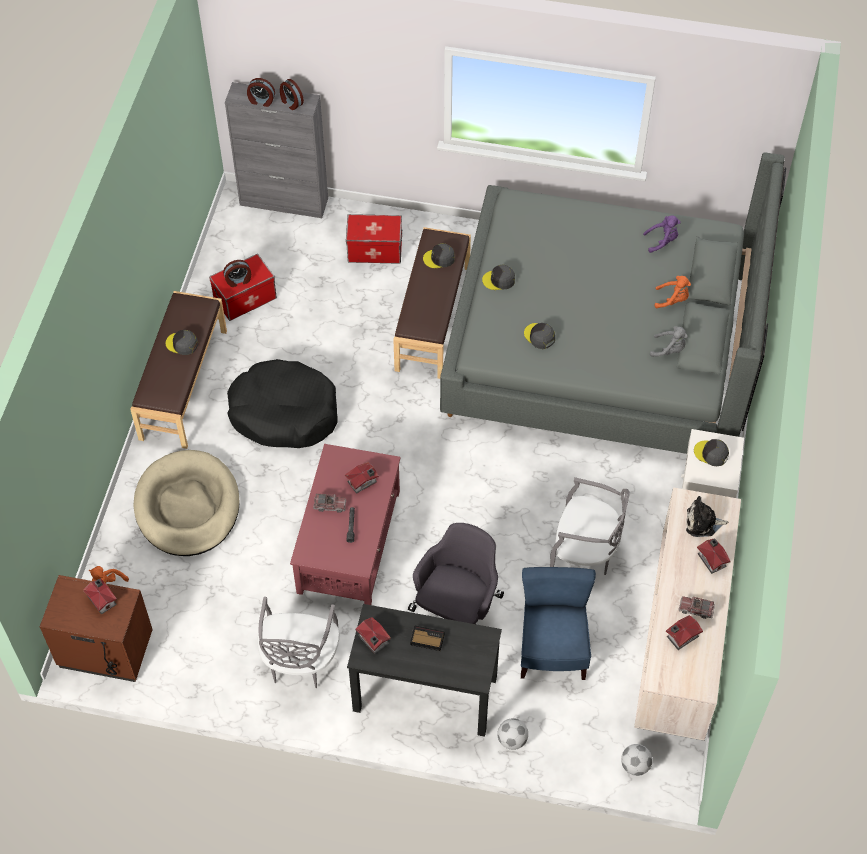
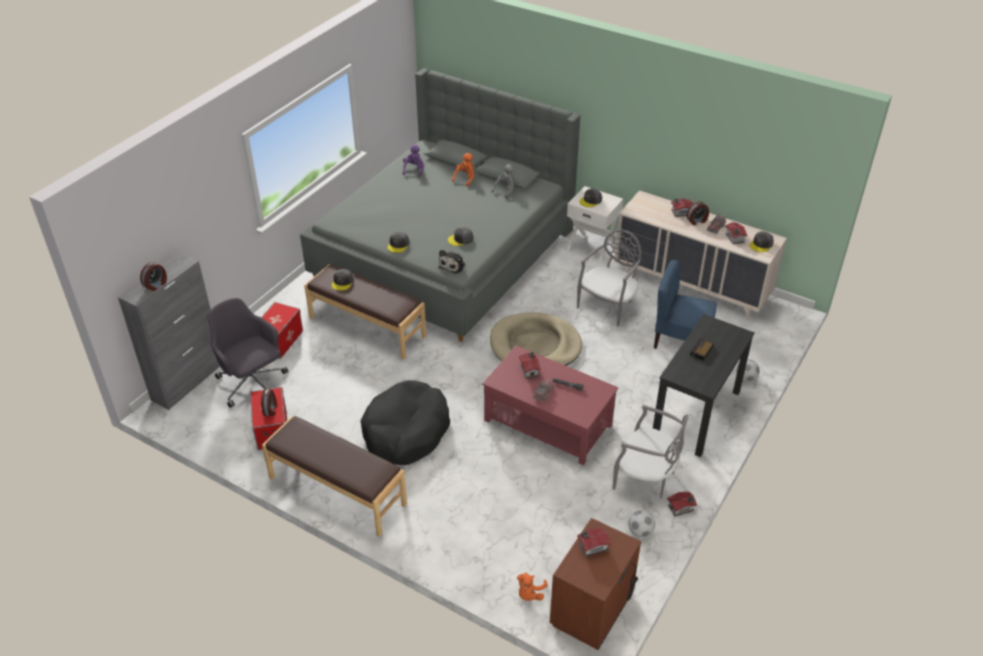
camera: 70 degrees left, 15 degrees down
beige dog bed [134,450,239,556] -> beige dog bed moved to [490,312,582,366]
grey cap [166,330,198,355] -> grey cap moved to [750,231,774,252]
alarm clock [280,79,304,110] -> alarm clock moved to [687,201,709,225]
toy house [355,617,391,654] -> toy house moved to [667,492,697,516]
grey office chair [408,523,504,625] -> grey office chair moved to [208,298,288,408]
football [621,744,653,776] -> football moved to [628,510,655,537]
plush toy [686,496,728,537] -> plush toy moved to [438,250,465,274]

